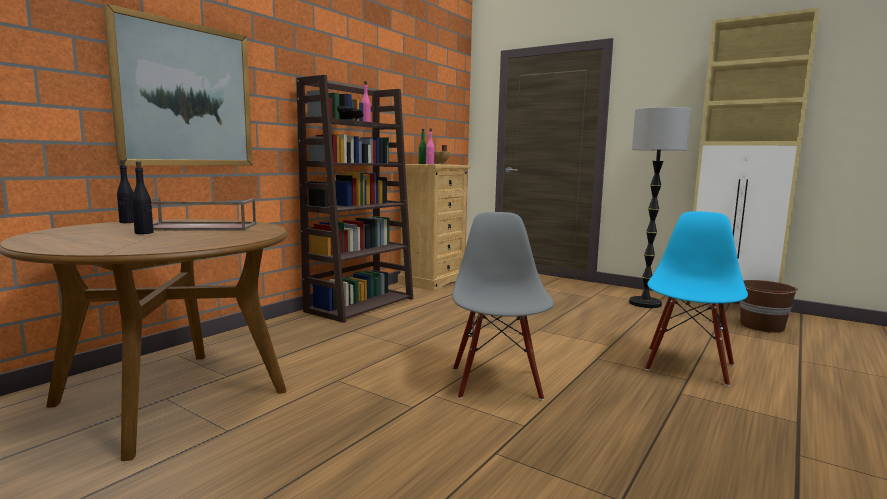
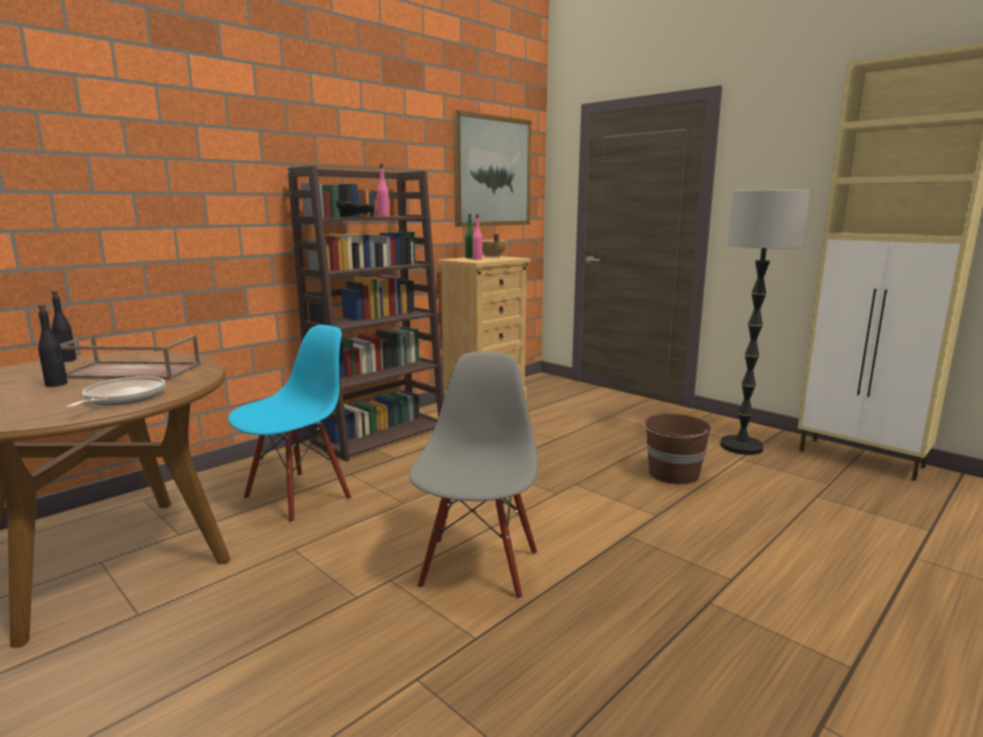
camera: 10 degrees right, 5 degrees up
picture [103,4,252,165] -> picture moved to [453,110,532,227]
blue chair [645,211,748,386] -> blue chair moved to [228,325,351,523]
brown bucket [739,280,798,332] -> brown bucket moved to [642,414,712,485]
none -> frying pan [66,376,165,408]

